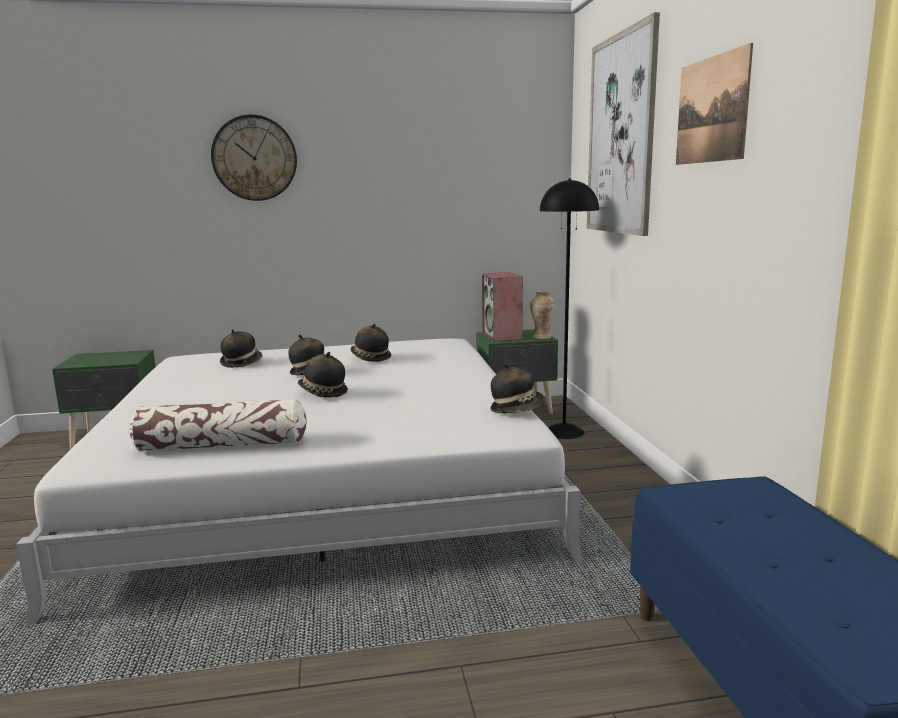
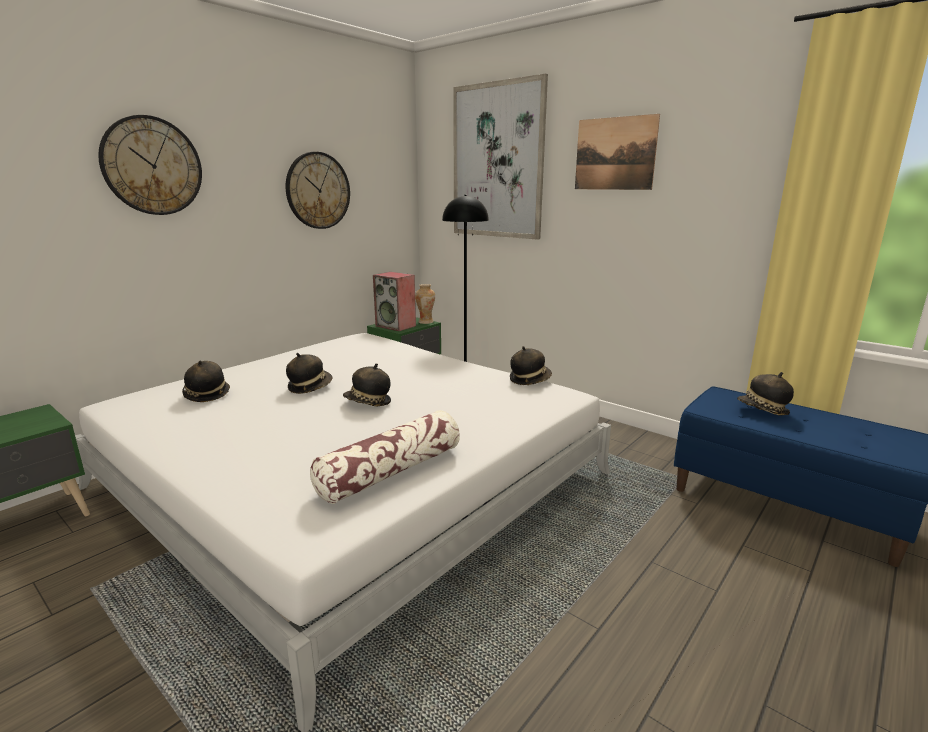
camera: 40 degrees left, 5 degrees up
hat [350,324,391,362] -> hat moved to [737,372,794,415]
none -> wall clock [286,152,350,229]

